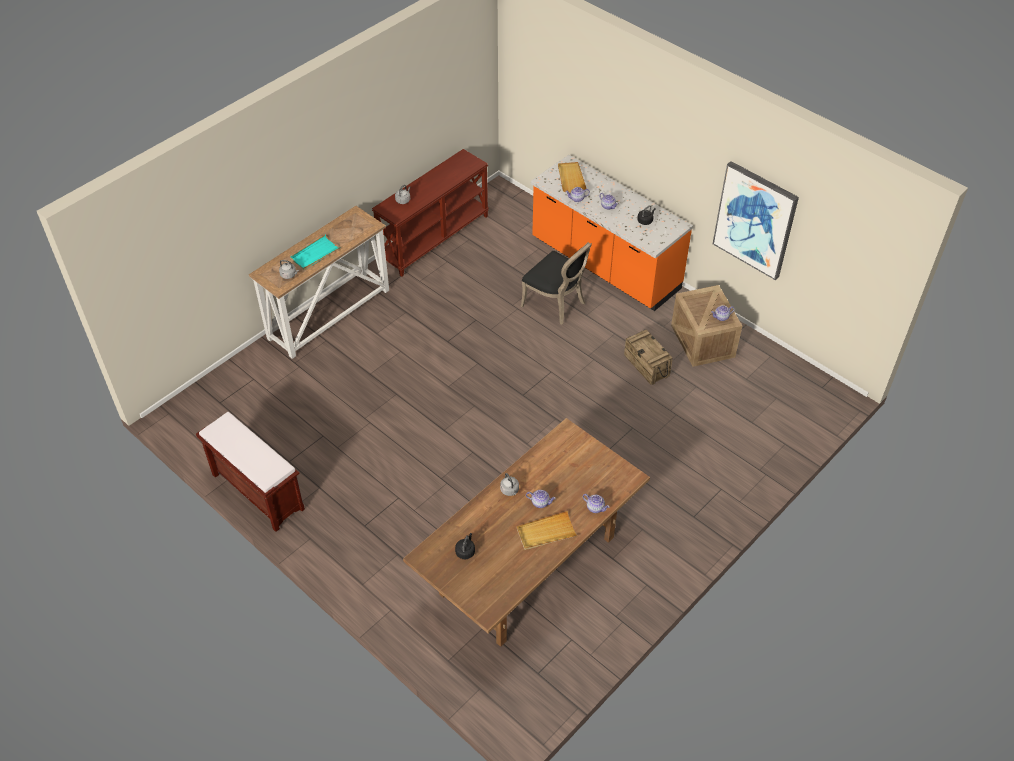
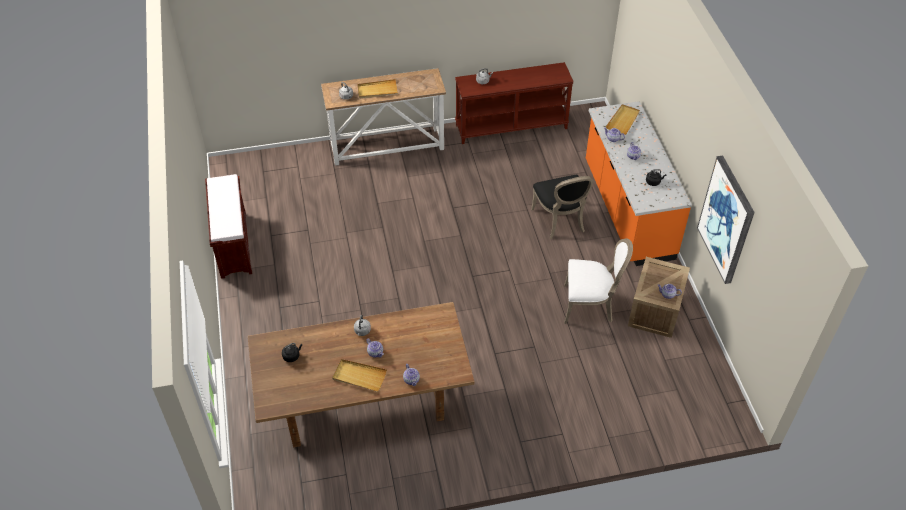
camera: 35 degrees right, 0 degrees up
turquoise tray [290,235,341,270] -> beige tray [358,79,398,98]
crate [624,330,672,385] -> white chair [564,238,633,324]

